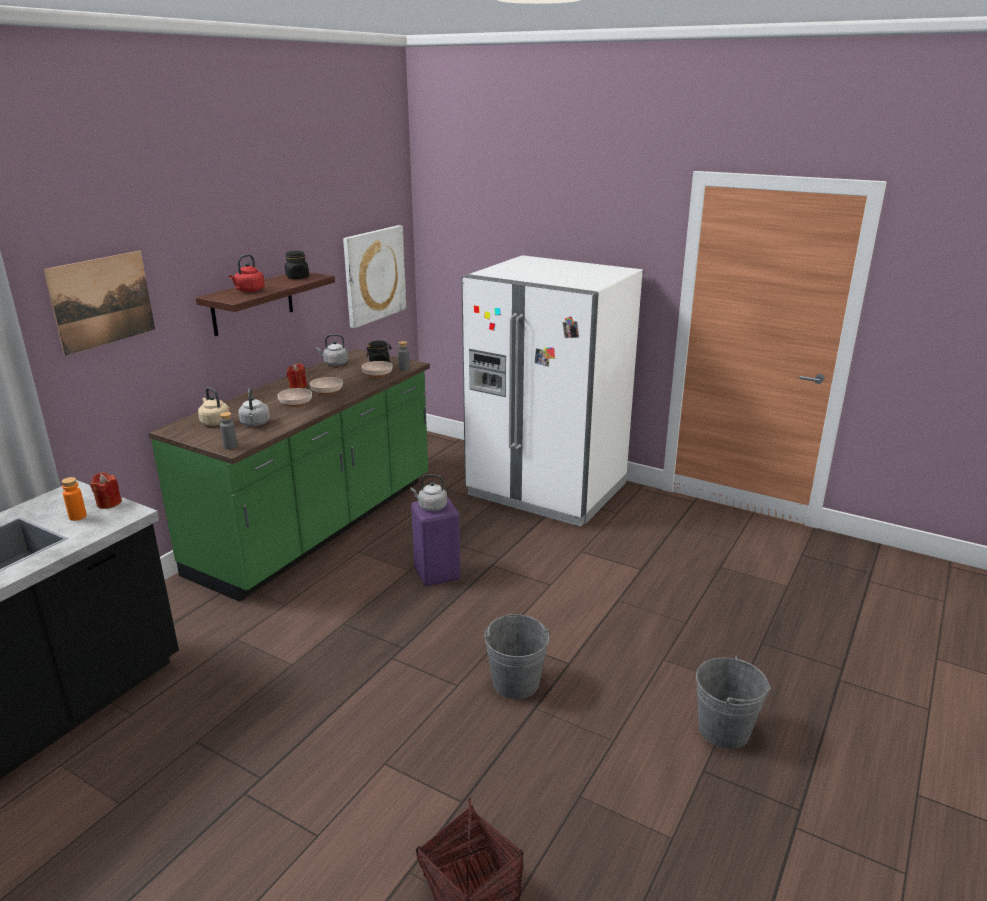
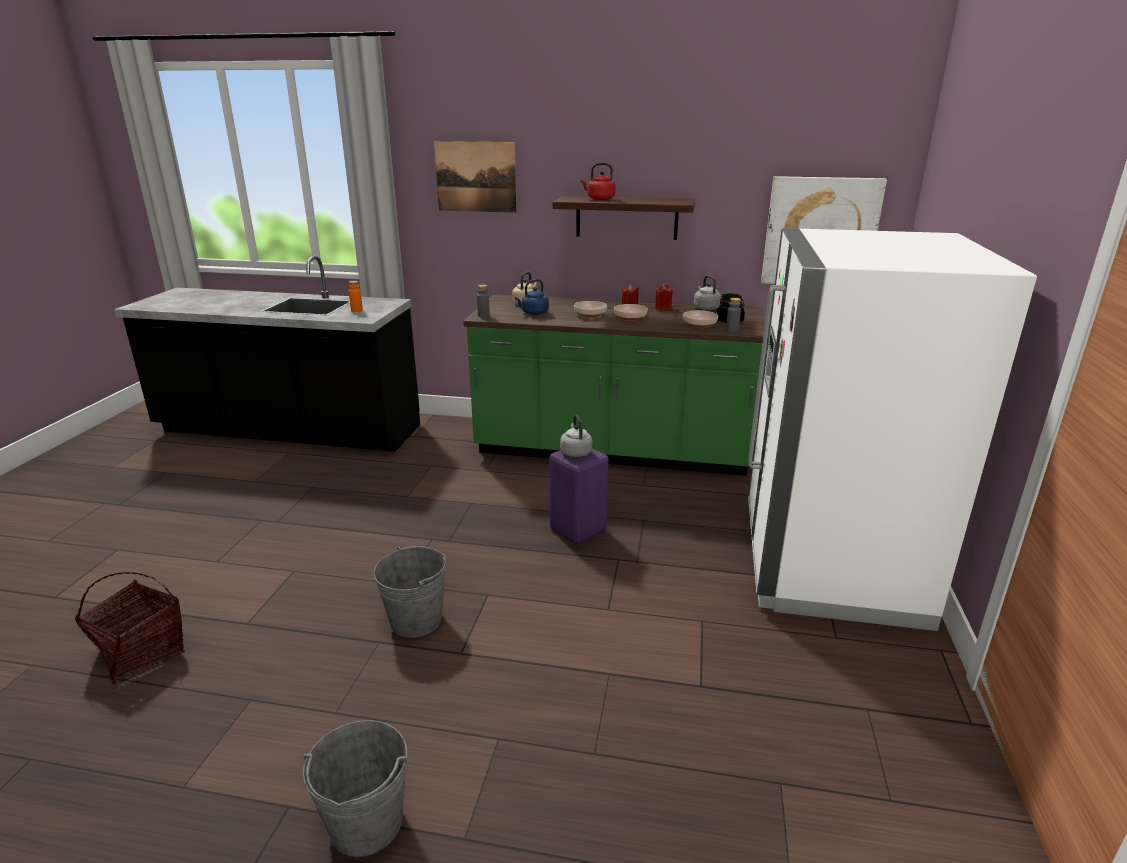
camera: 70 degrees right, 0 degrees up
red candle [90,472,122,509] -> red candle moved to [655,284,673,310]
grey kettle [238,388,270,426] -> blue kettle [515,279,549,315]
black jar [285,251,309,279] -> none

